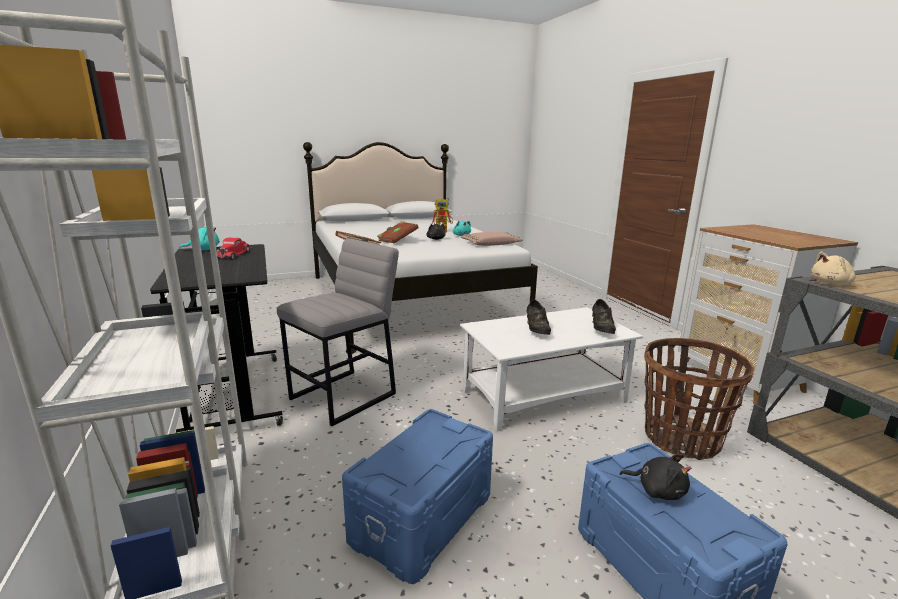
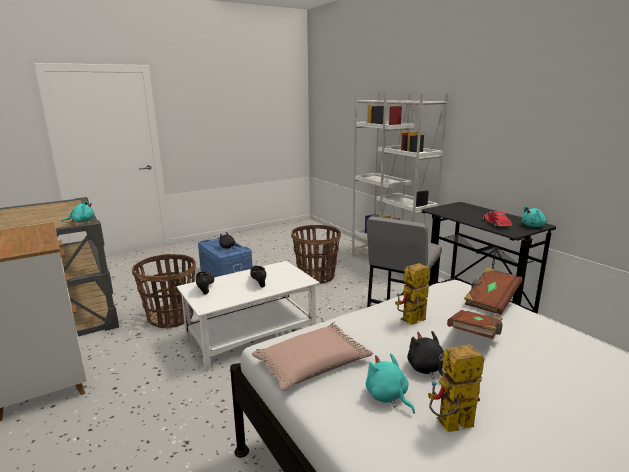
camera: 170 degrees right, 0 degrees up
blue storage box [342,409,493,584] -> basket [291,225,341,284]
beige plush toy [811,252,856,285] -> turquoise plush toy [61,201,95,222]
none -> toy robot [395,263,431,325]

